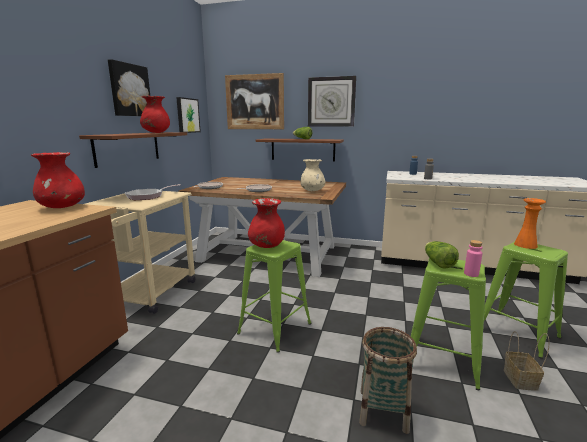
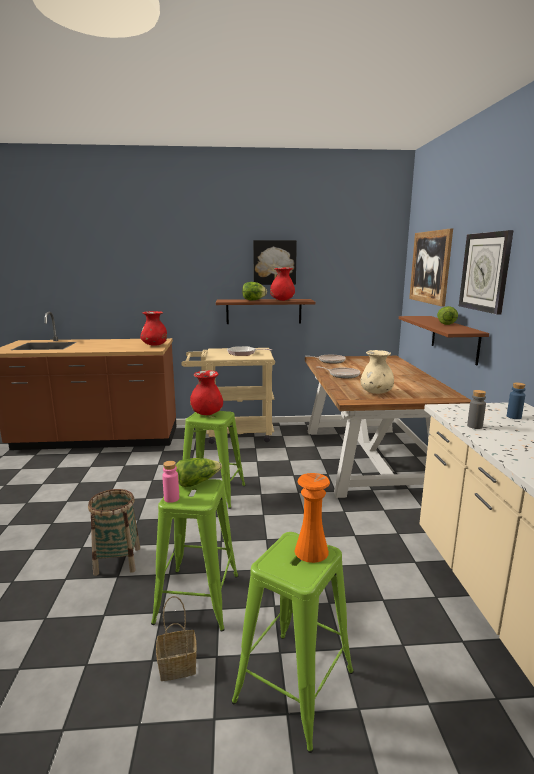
camera: 70 degrees right, 0 degrees up
picture [176,97,201,133] -> none
none -> lettuce [242,282,267,300]

